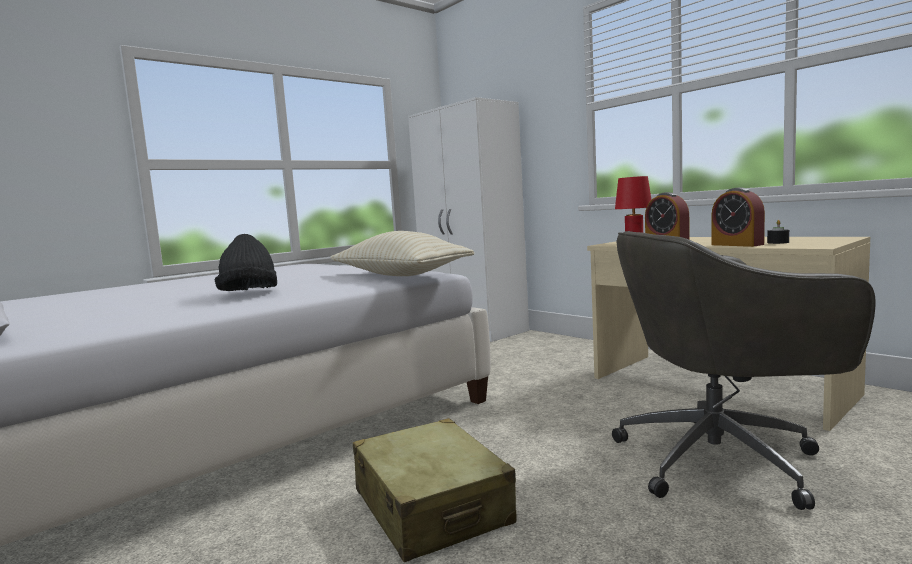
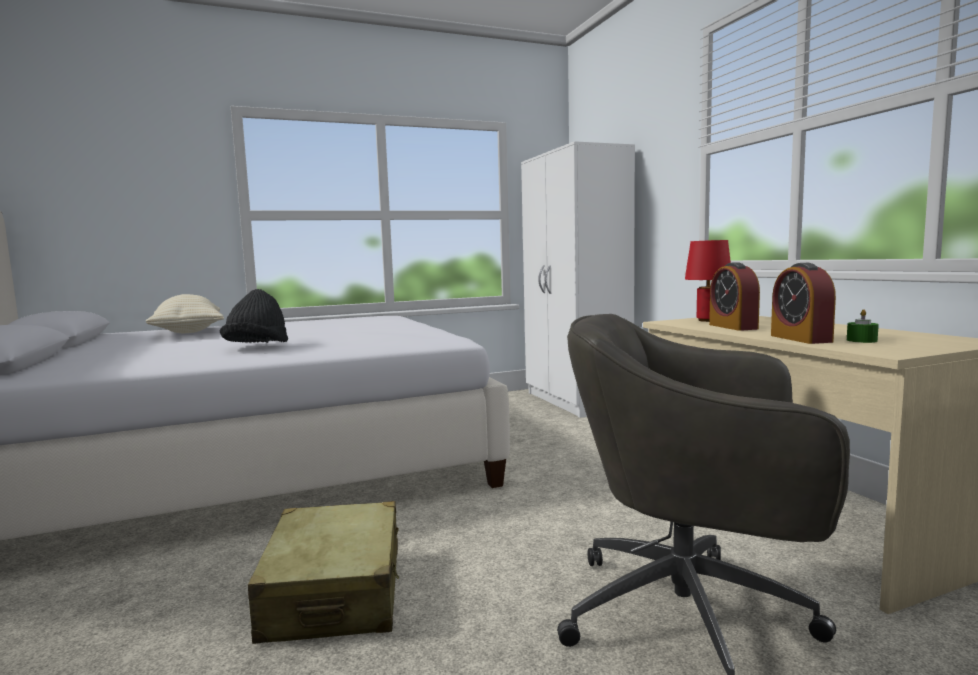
camera: 20 degrees right, 0 degrees up
beige pillow [330,231,475,276] -> beige pillow moved to [146,294,224,333]
black candle [767,220,789,244] -> green candle [847,309,879,343]

